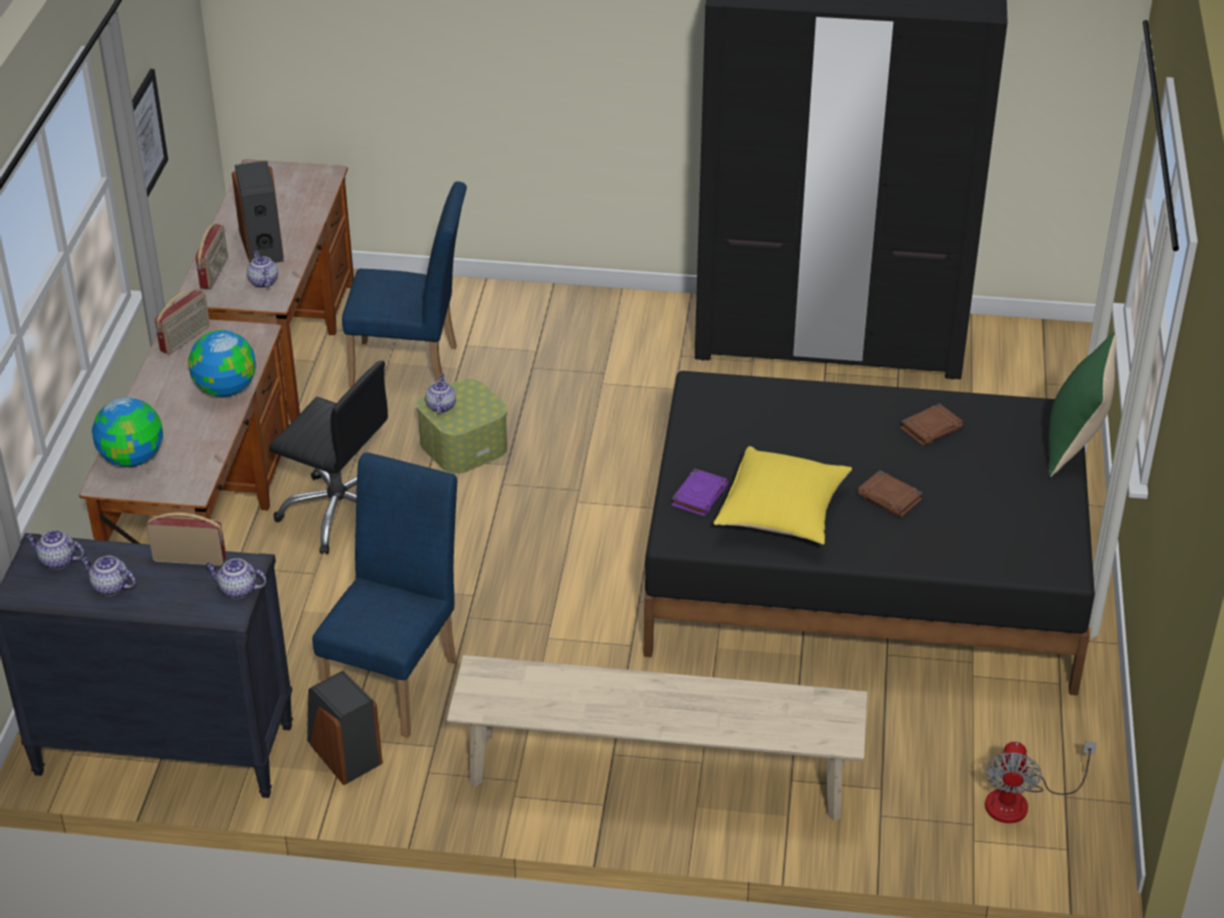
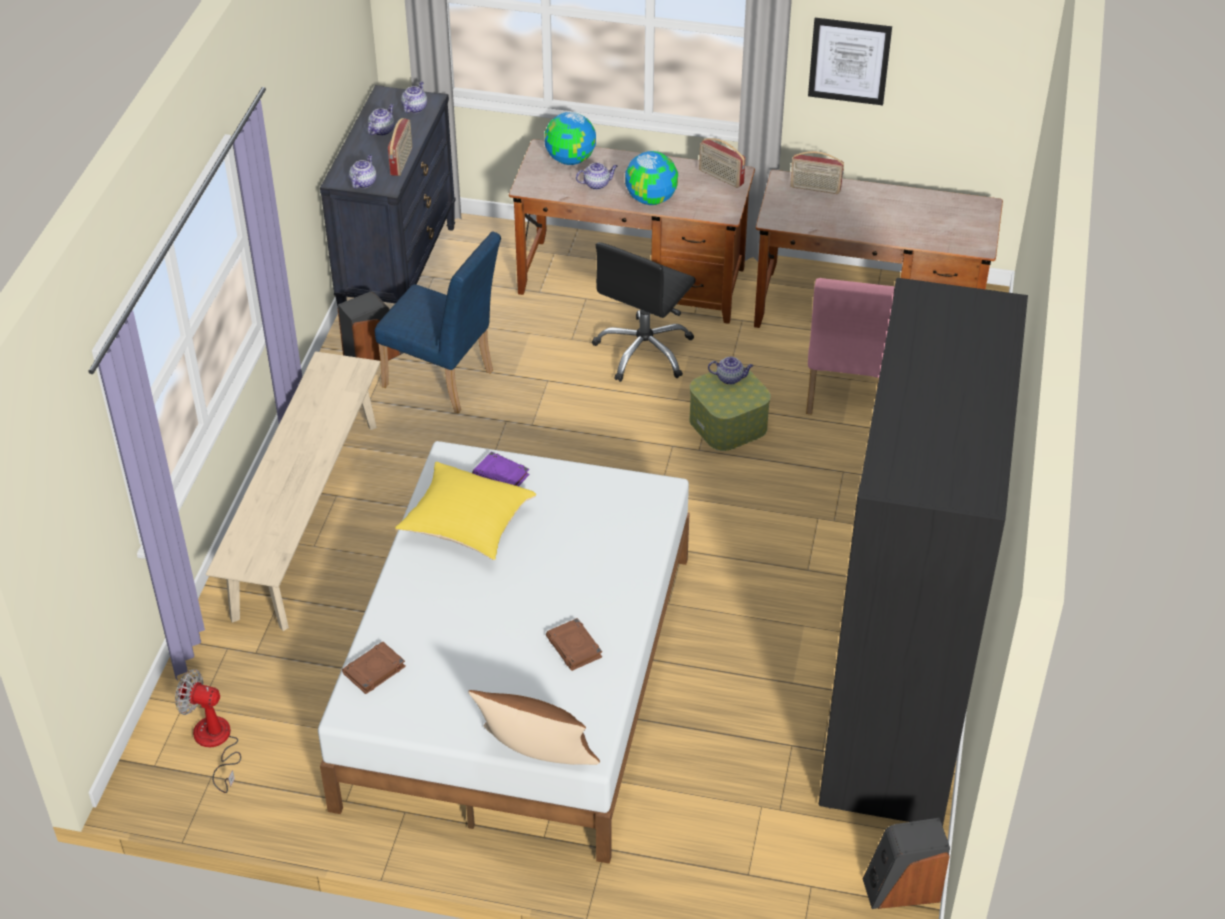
camera: 95 degrees right, 5 degrees up
speaker [232,161,284,263] -> speaker moved to [863,818,950,909]
teapot [247,251,278,288] -> teapot moved to [576,162,617,190]
blue chair [342,181,467,387] -> pink chair [806,278,895,415]
black bed [643,371,1095,696] -> white bed [318,441,690,864]
brown book [857,470,923,517] -> brown book moved to [342,642,406,694]
green pillow [1048,332,1117,477] -> brown pillow [468,690,600,765]

